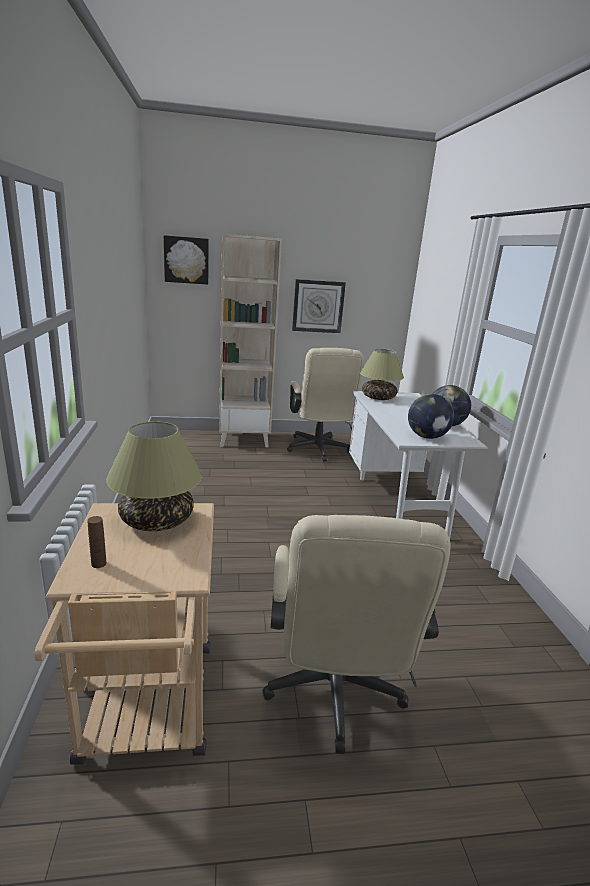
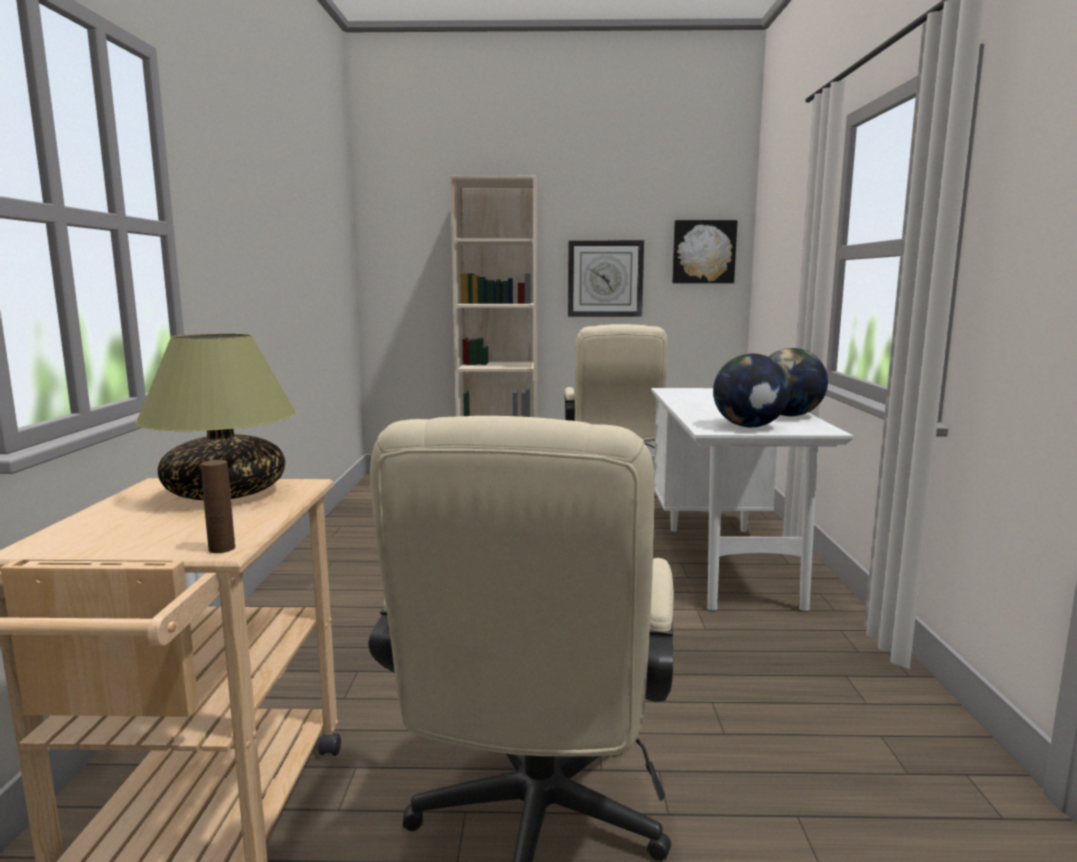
camera: 10 degrees right, 10 degrees down
brown bottle [87,516,107,568] -> brown bottle moved to [201,460,235,553]
picture [164,235,209,285] -> picture moved to [672,220,737,283]
table lamp [360,349,404,400] -> none

